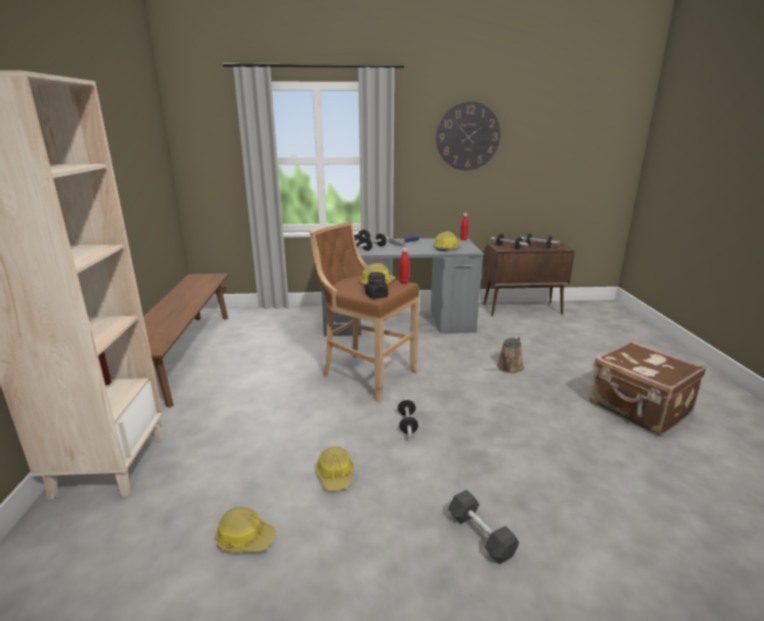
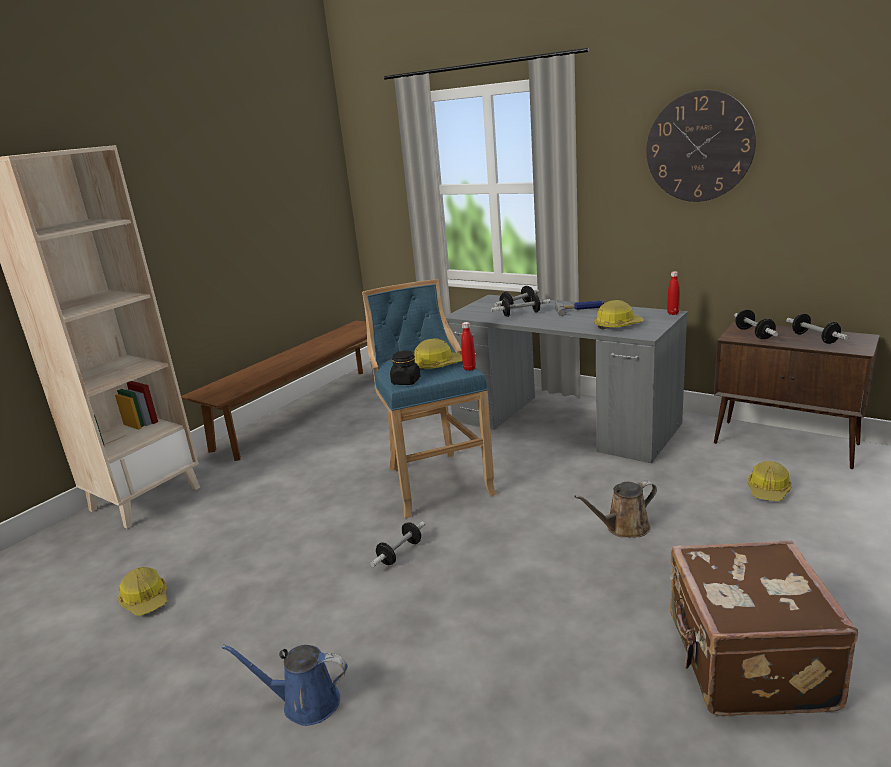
camera: 40 degrees right, 0 degrees up
brown stool [310,222,420,403] -> blue stool [362,279,497,518]
hard hat [316,446,354,490] -> hard hat moved to [748,461,792,501]
black dumbbell [448,490,519,564] -> blue watering can [222,644,348,726]

